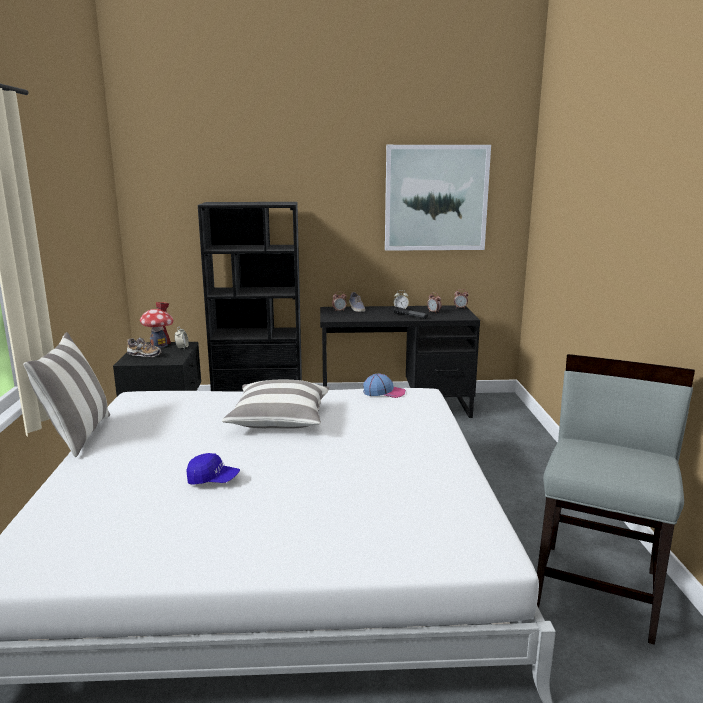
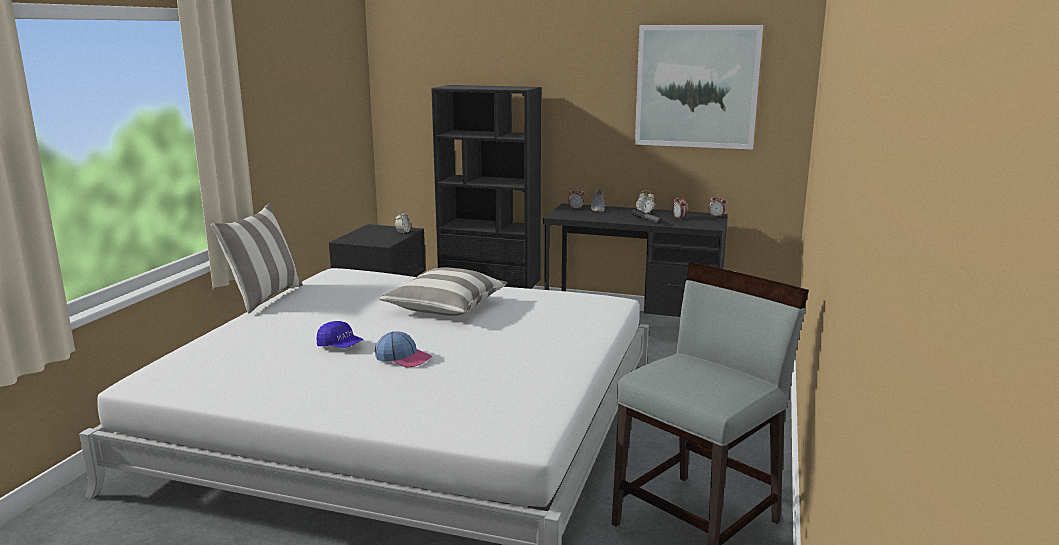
camera: 20 degrees right, 0 degrees up
shoe [127,338,162,357] -> none
toy house [140,302,173,348] -> none
cap [363,374,406,398] -> cap moved to [375,331,432,367]

